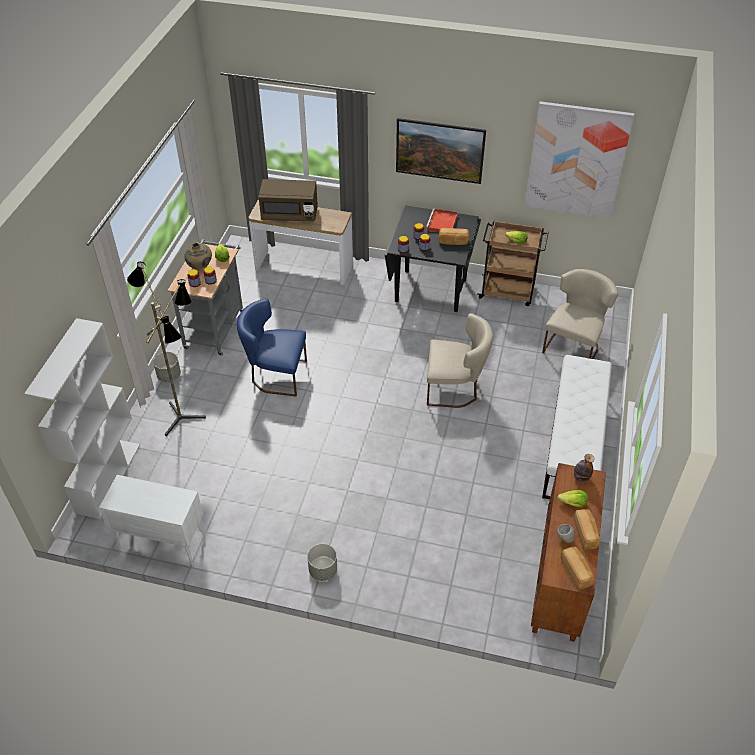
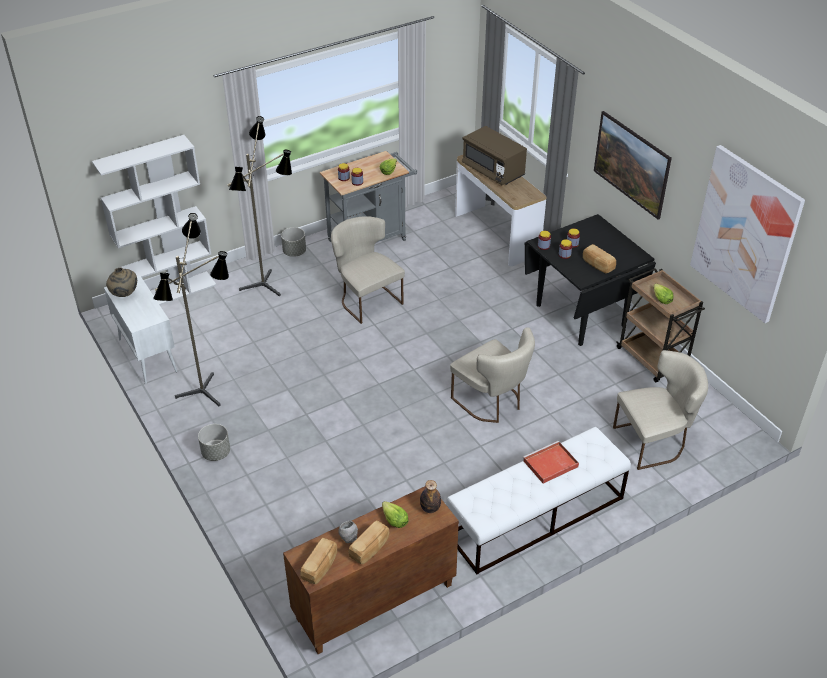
camera: 45 degrees right, 5 degrees down
beige vase [184,243,212,270] -> beige vase moved to [106,267,137,297]
blue chair [237,299,307,396] -> beige chair [331,216,405,324]
red tray [426,209,458,232] -> red tray moved to [523,441,579,484]
none -> floor lamp [153,213,229,406]

